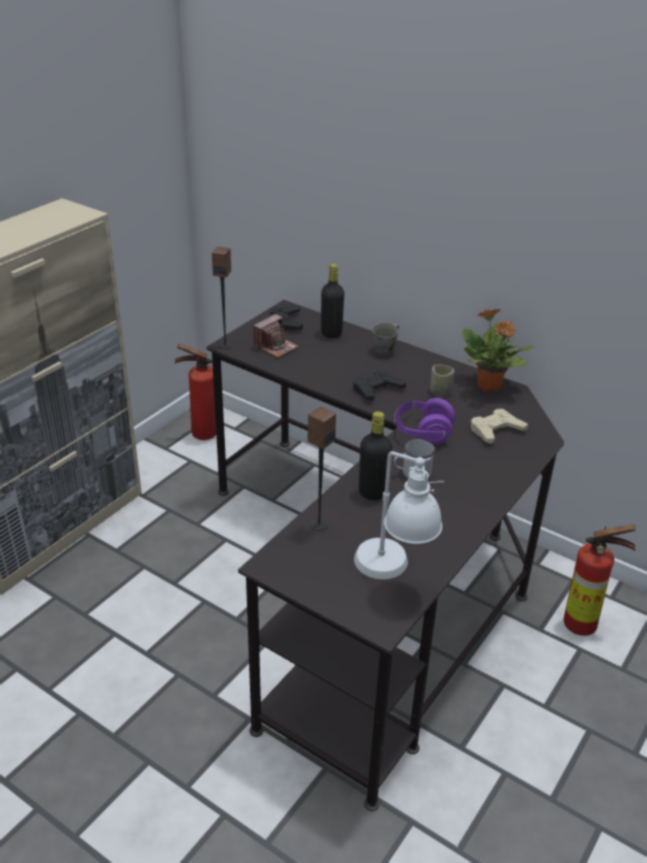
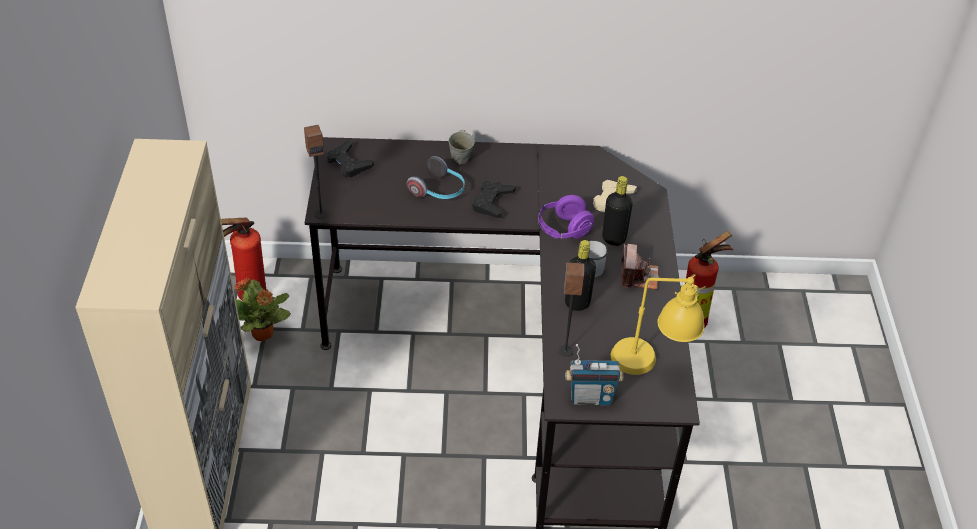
camera: 35 degrees left, 10 degrees up
camera [253,314,298,357] -> camera moved to [621,244,659,290]
black bottle [321,264,344,338] -> black bottle moved to [602,176,633,246]
white table lamp [354,451,444,579] -> yellow table lamp [611,274,706,375]
cup [430,364,454,396] -> none
potted plant [462,308,534,391] -> potted plant moved to [234,278,291,341]
none -> headphones [407,156,464,199]
none -> radio [565,344,623,405]

